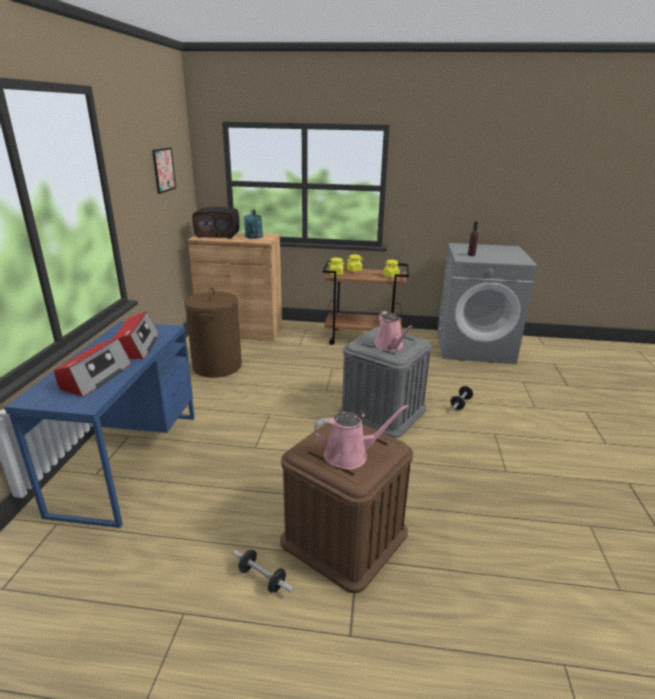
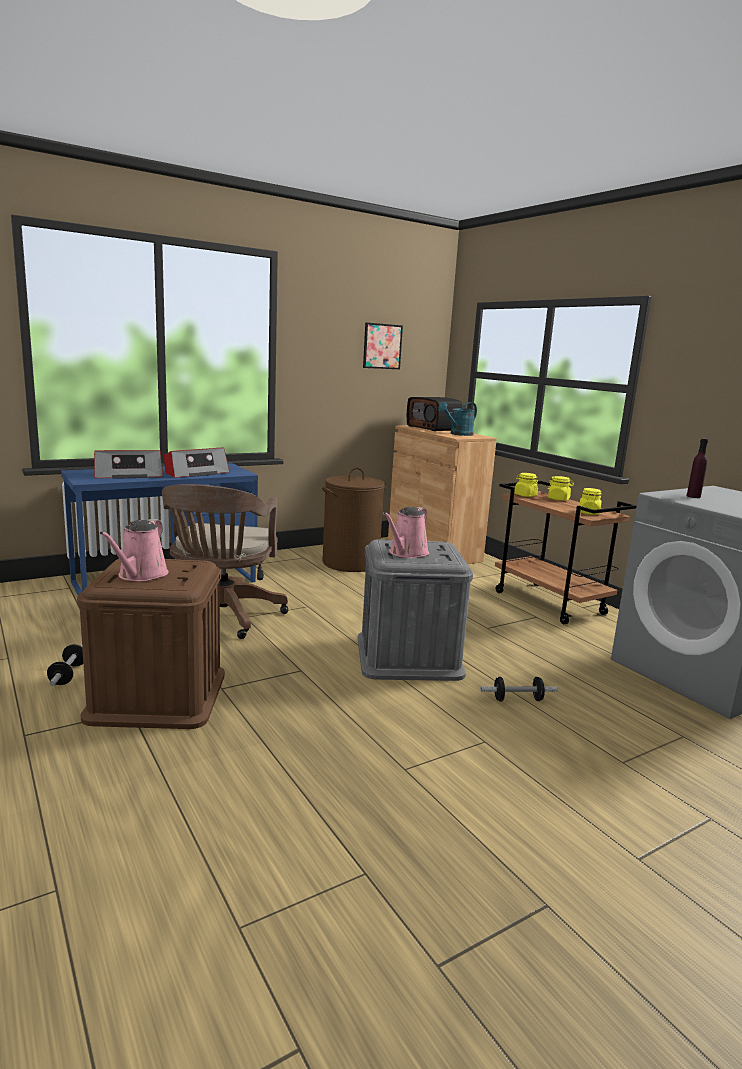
camera: 50 degrees right, 10 degrees down
pink watering can [314,405,409,469] -> pink watering can turned 60 degrees clockwise [100,519,169,582]
none -> brown office chair [162,484,288,639]

